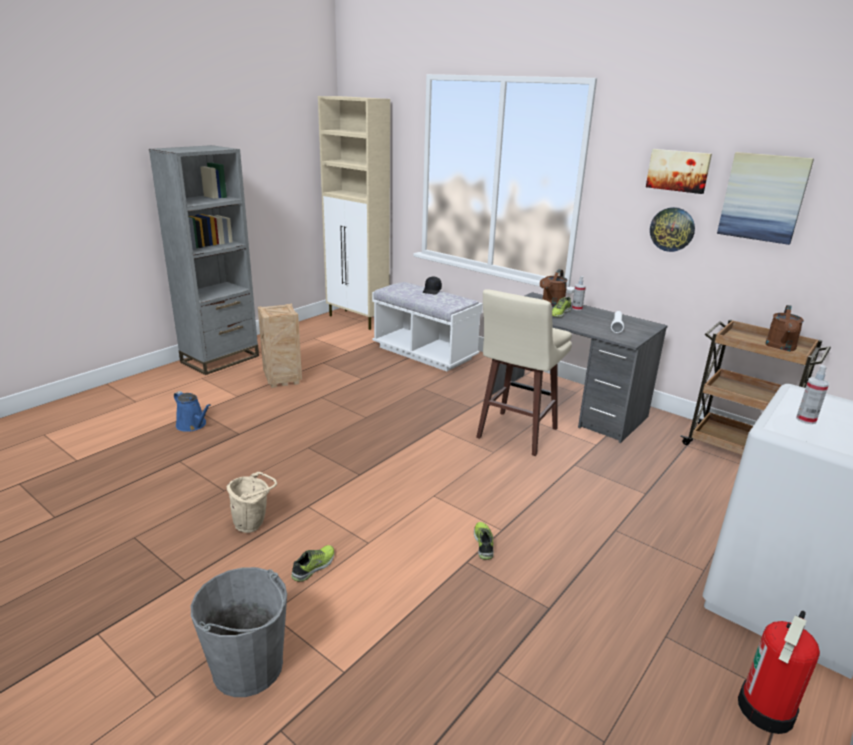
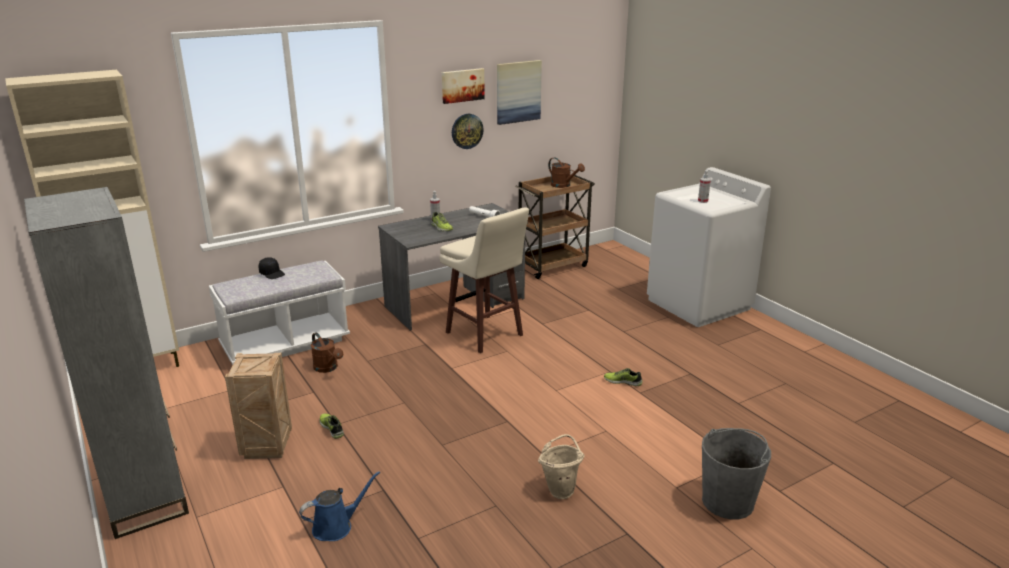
camera: 70 degrees left, 0 degrees up
shoe [291,545,335,582] -> shoe moved to [319,413,344,439]
brown watering can [540,269,568,307] -> brown watering can moved to [311,333,343,373]
fire extinguisher [738,611,820,734] -> none

